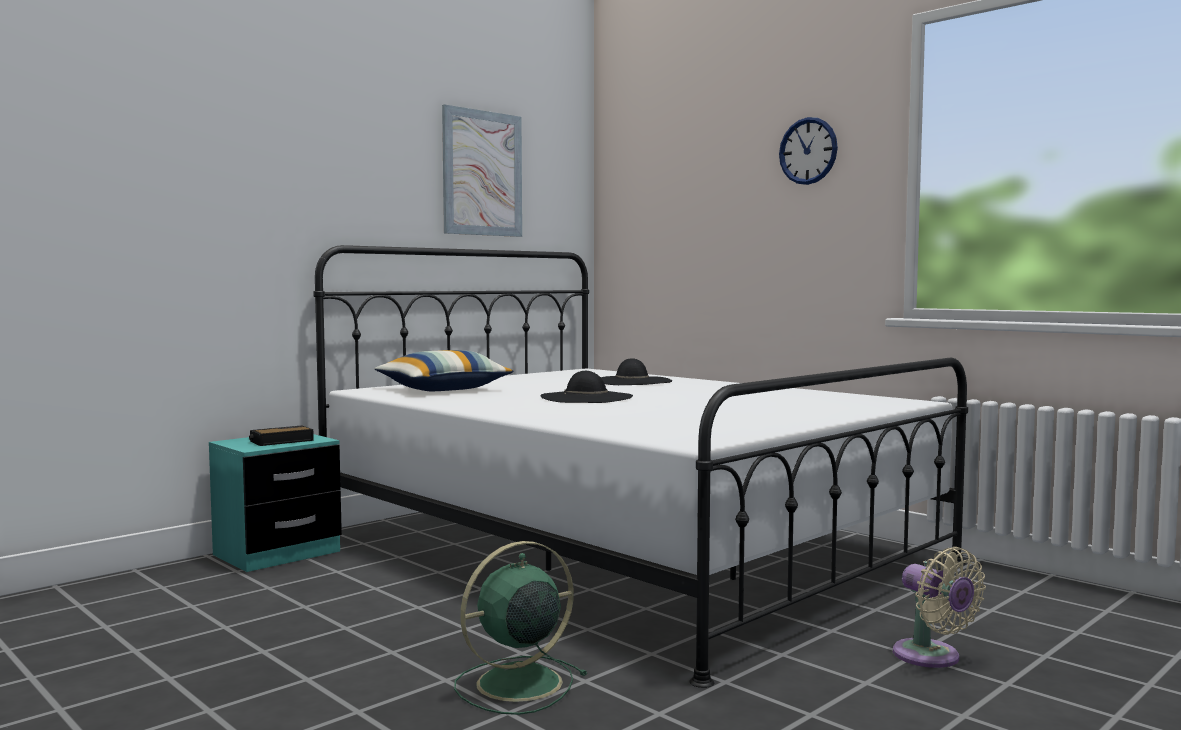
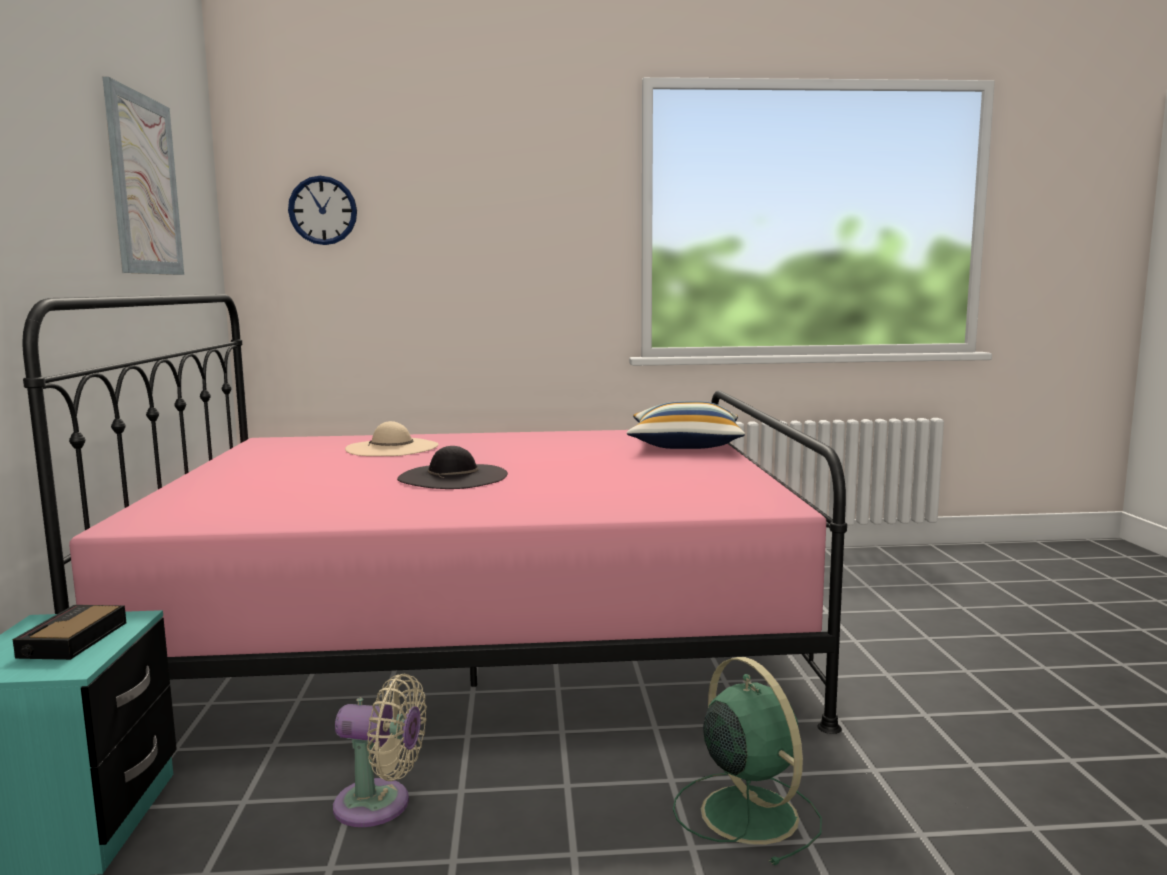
camera: 50 degrees left, 5 degrees up
white bed [313,245,968,688] -> pink bed [22,294,847,734]
pillow [374,350,514,391] -> pillow moved to [627,401,745,449]
green fan [454,541,588,715] -> green fan turned 150 degrees clockwise [673,657,822,865]
black hat [601,358,672,385] -> beige hat [345,421,439,456]
wall clock [779,117,838,185] -> wall clock moved to [288,176,357,245]
beige fan [893,547,986,668] -> beige fan moved to [333,674,427,827]

